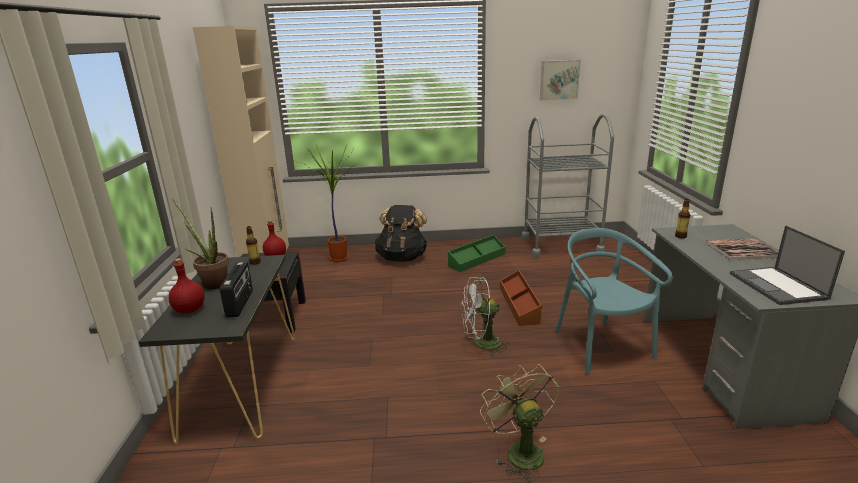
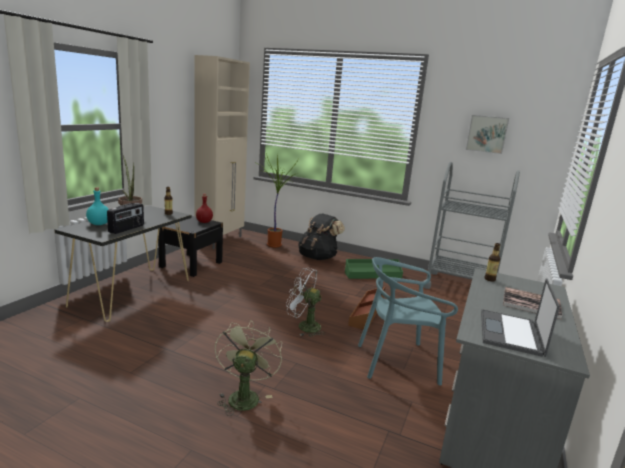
camera: 25 degrees right, 5 degrees down
red bottle [169,258,205,313] -> turquoise bottle [86,188,109,225]
turquoise chair [555,228,673,374] -> turquoise chair turned 105 degrees counterclockwise [358,257,458,385]

